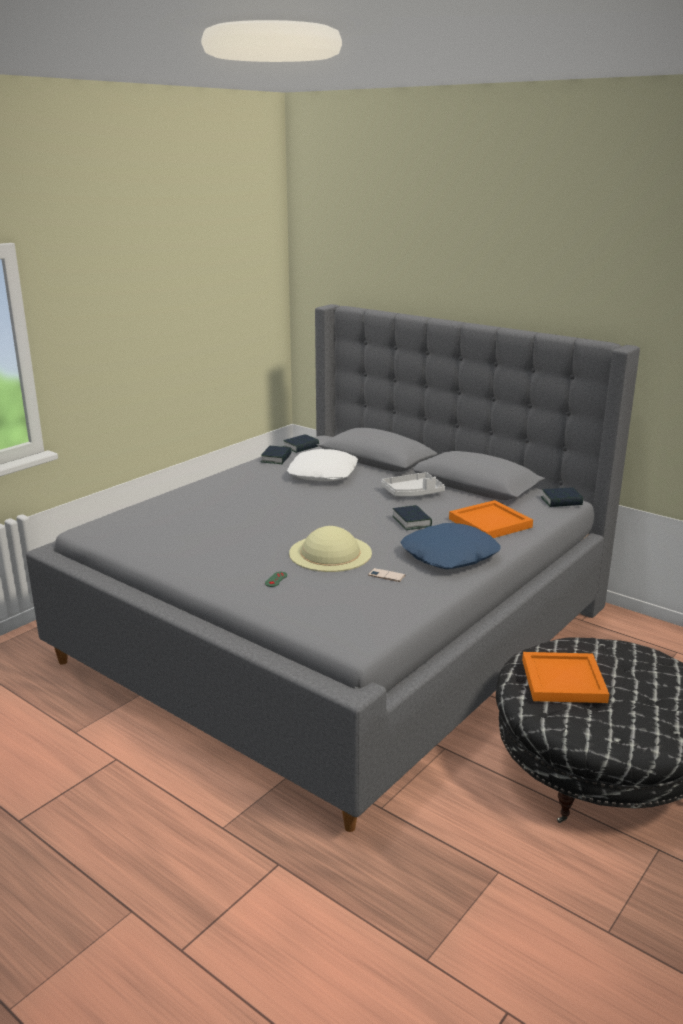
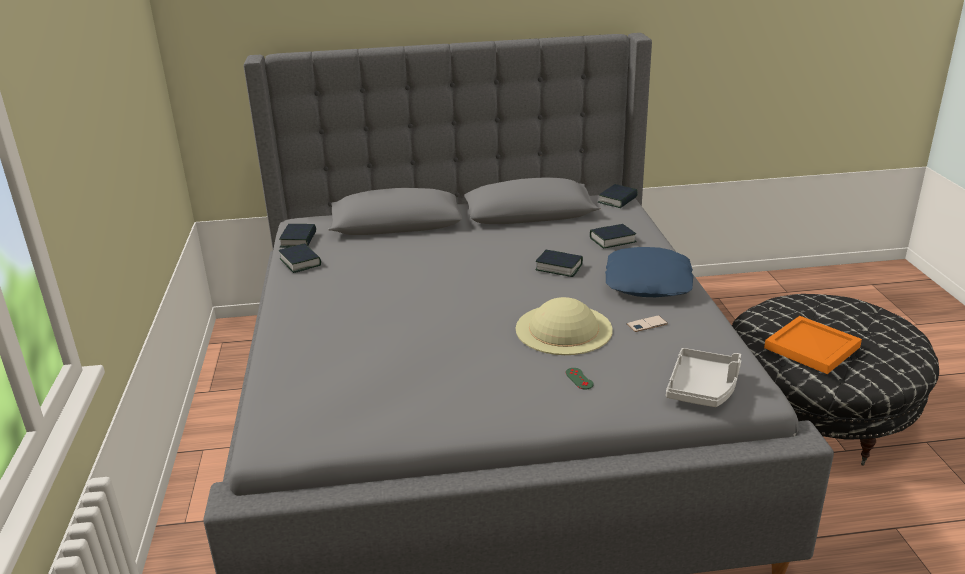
camera: 45 degrees left, 5 degrees up
white pillow [287,449,358,481] -> none
grey tray [381,472,445,497] -> grey tray moved to [666,348,741,407]
orange tray [449,500,533,538] -> book [590,224,636,248]

